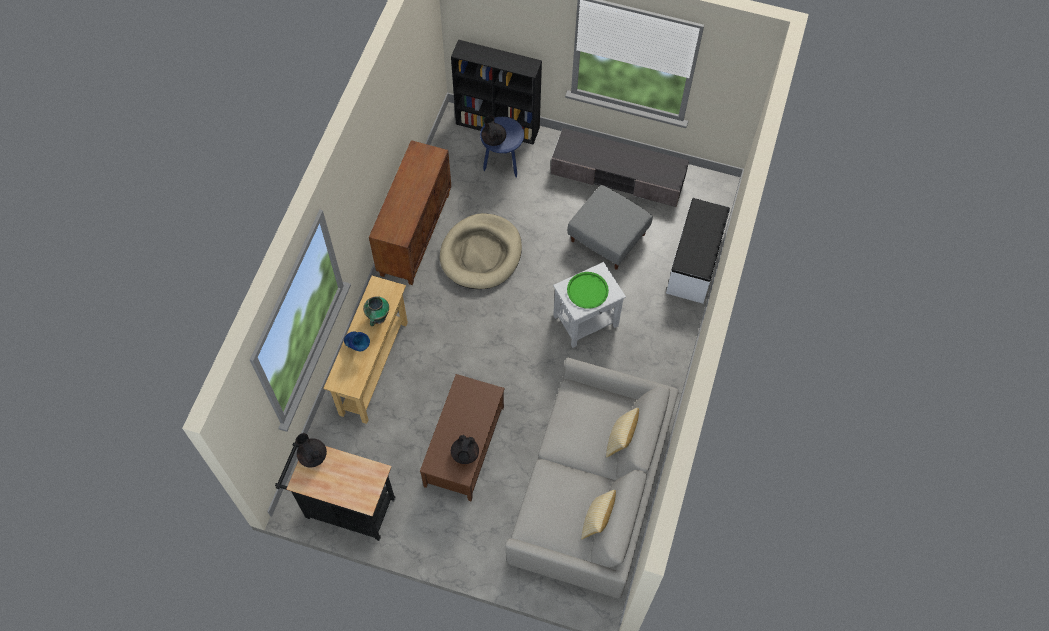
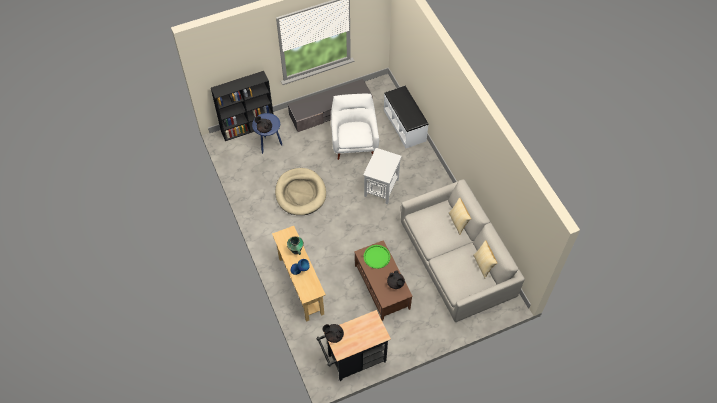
camera: 40 degrees left, 5 degrees down
brown cabinet [369,140,451,285] -> none
grey ottoman [567,185,653,270] -> white armchair [331,94,379,160]
green tray [567,272,609,309] -> green tray moved to [364,245,390,269]

